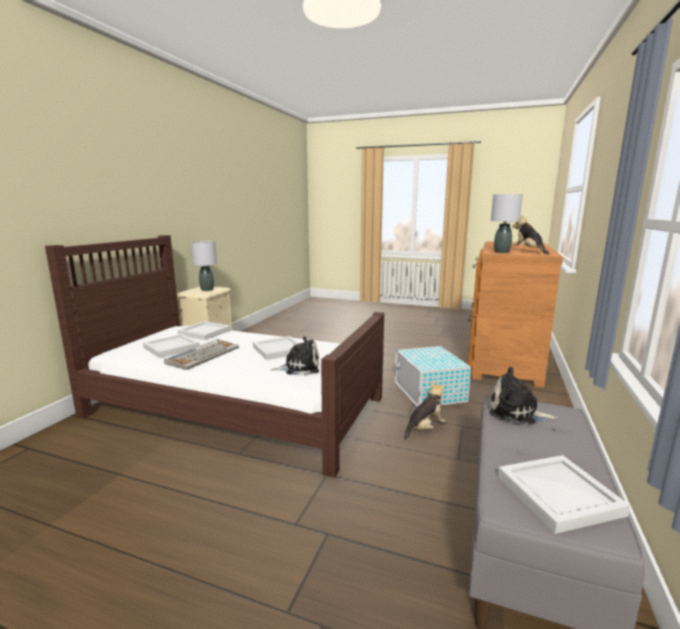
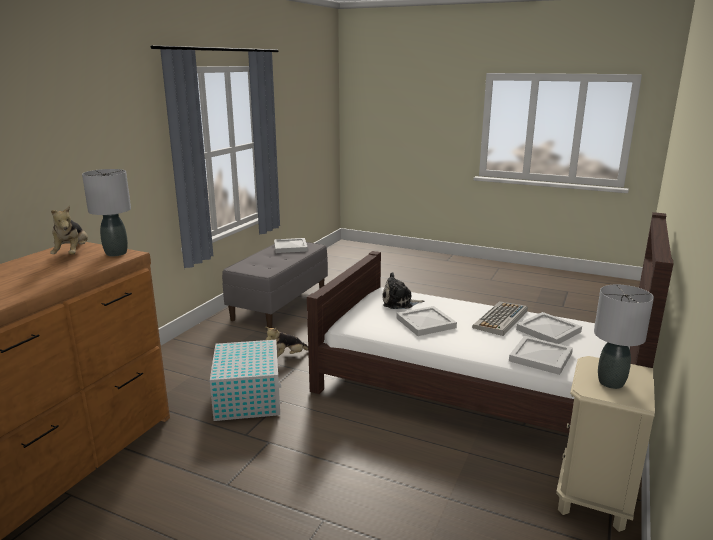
camera: 175 degrees left, 5 degrees up
plush toy [490,367,558,425] -> none

